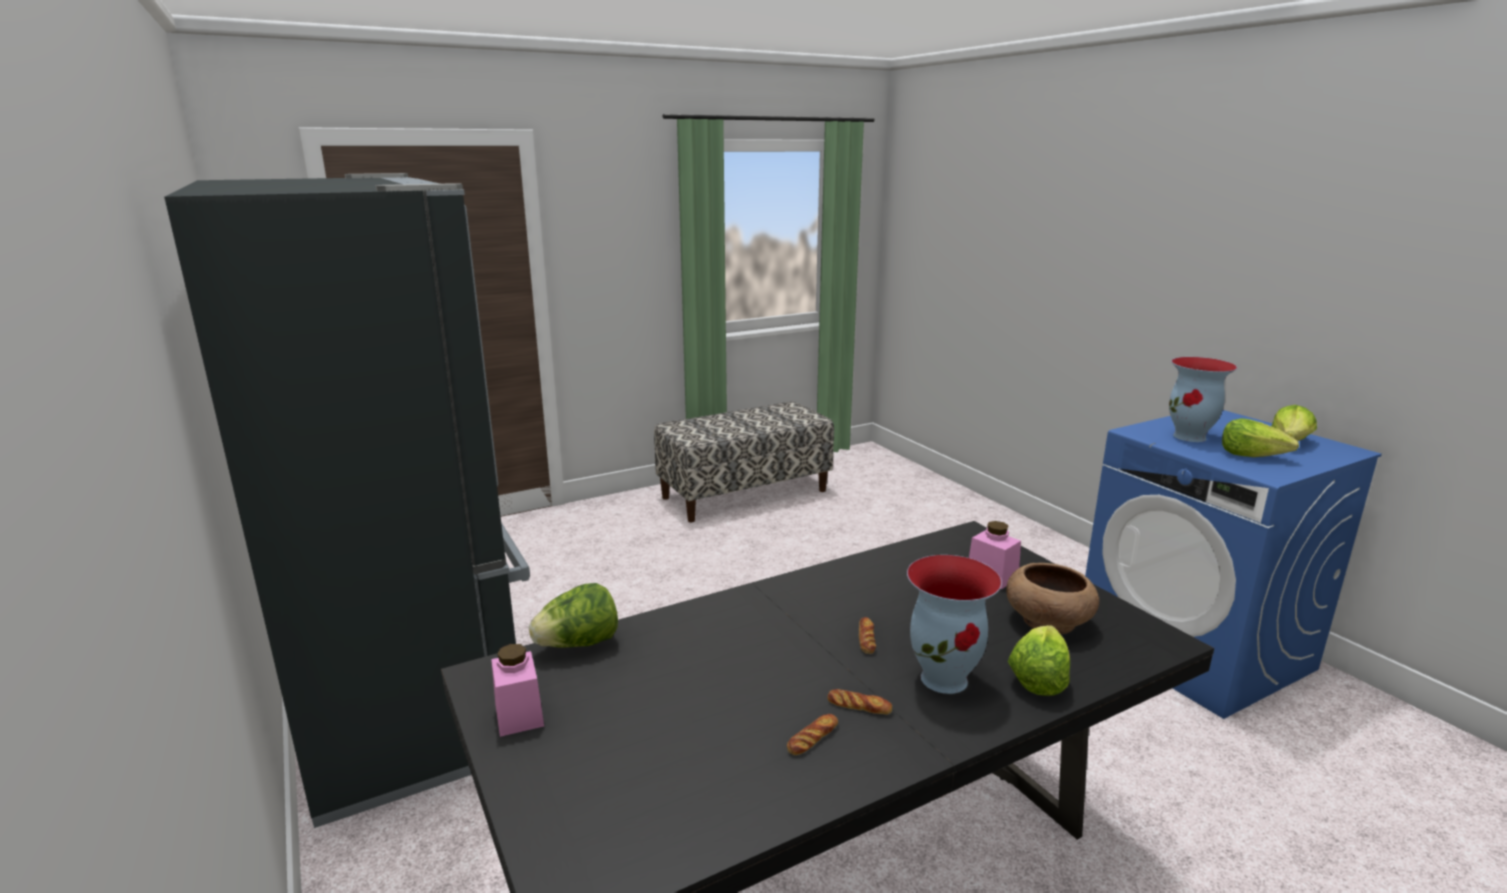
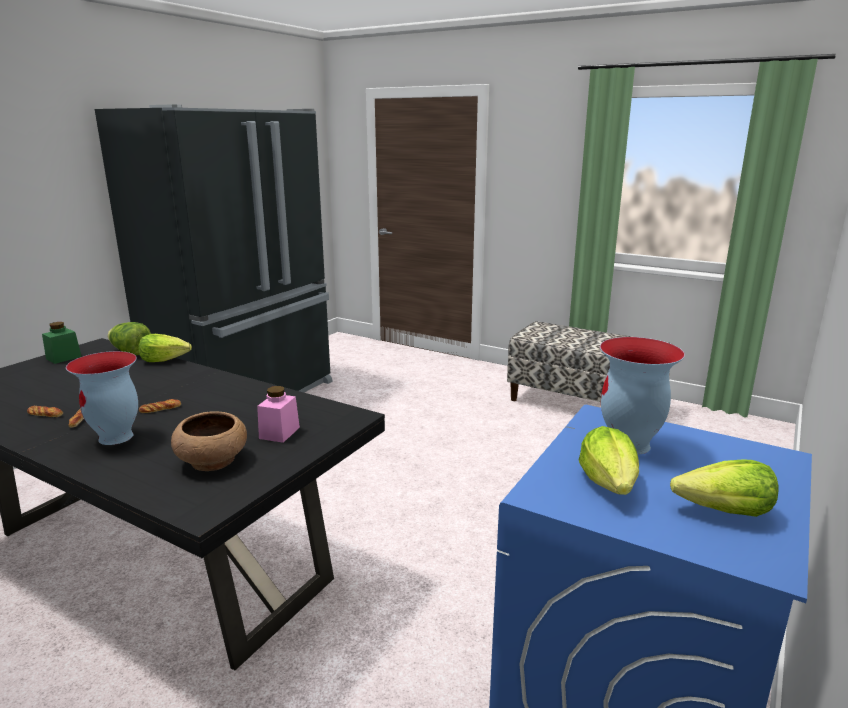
camera: 60 degrees right, 0 degrees up
pink jar [491,644,544,737] -> green jar [42,322,82,364]
lettuce [1008,625,1070,696] -> lettuce moved to [139,334,192,362]

